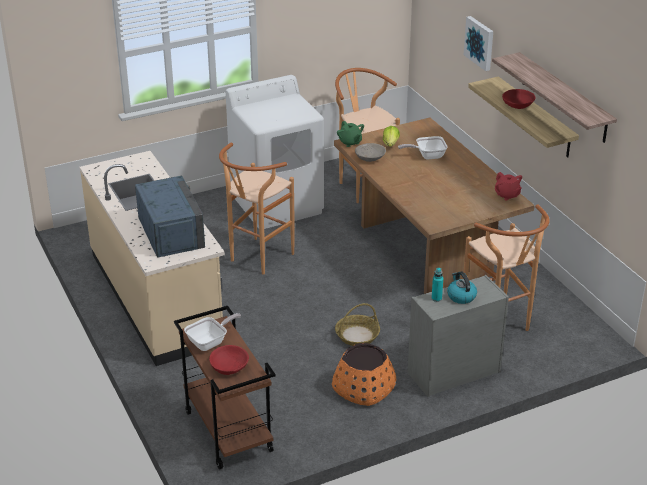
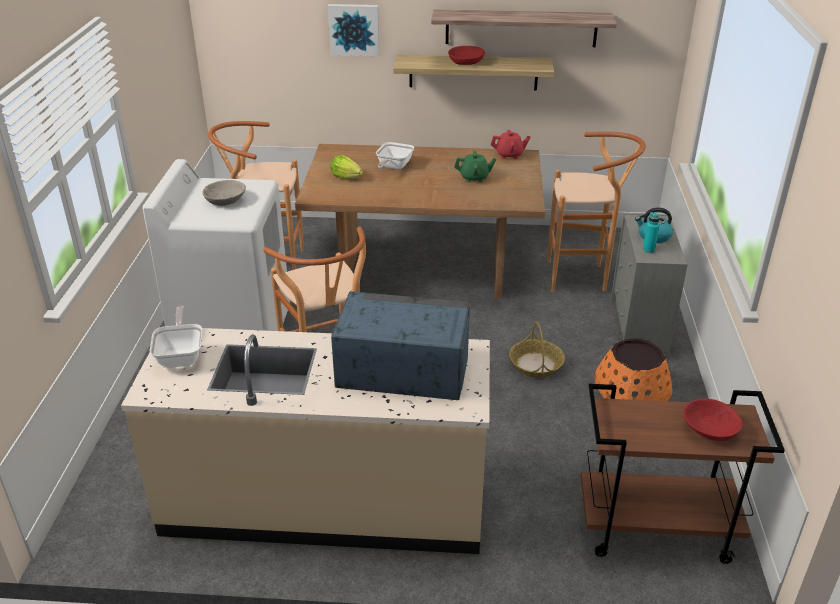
camera: 60 degrees left, 0 degrees up
frying pan [184,313,241,351] -> frying pan moved to [150,306,202,368]
green teapot [337,121,364,147] -> green teapot moved to [454,151,496,182]
grey bowl [355,143,386,162] -> grey bowl moved to [203,180,246,206]

